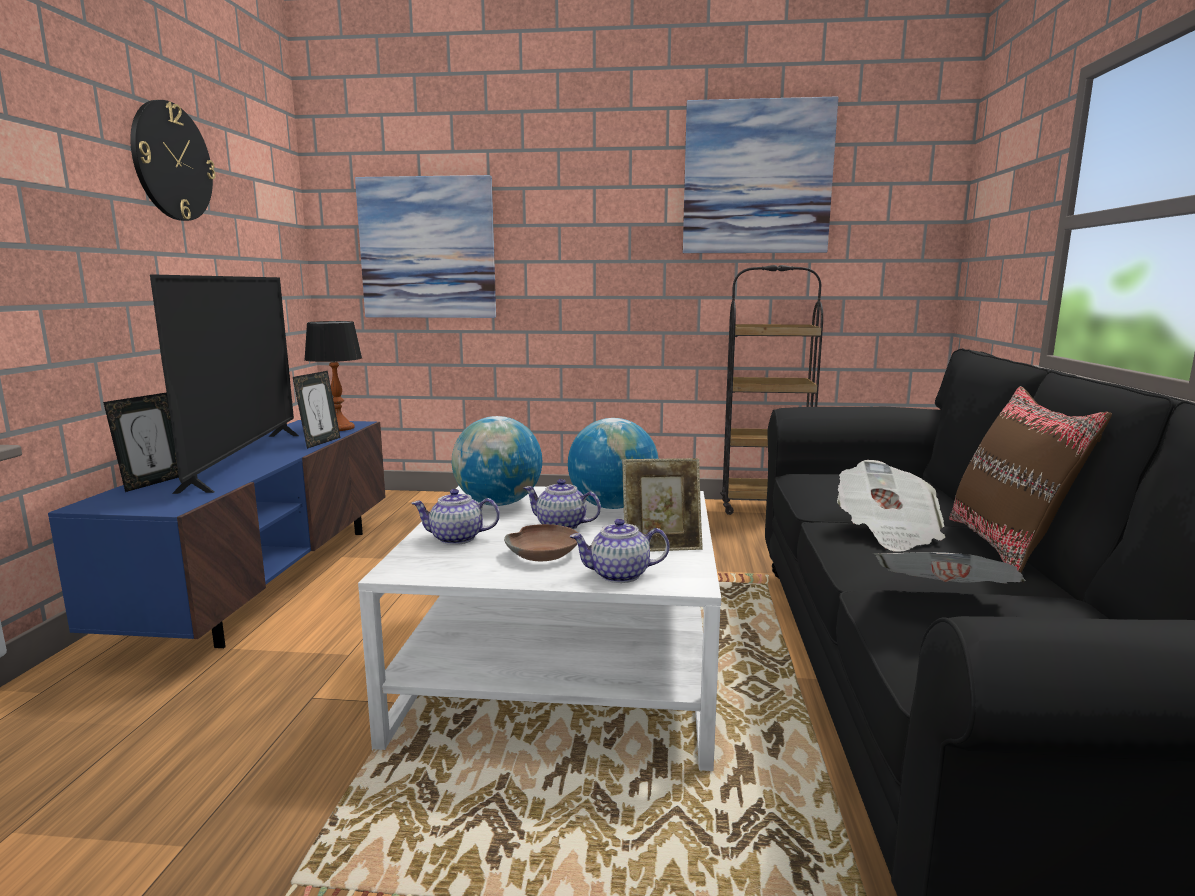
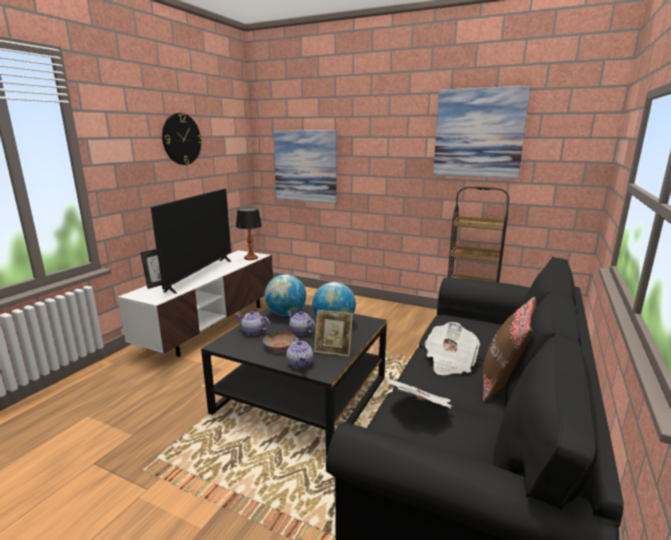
camera: 20 degrees right, 5 degrees up
blue tv stand [48,420,386,648] -> white tv stand [118,250,273,357]
picture frame [293,371,340,449] -> none
white coffee table [358,486,721,771] -> black coffee table [201,304,387,455]
teapot [570,519,670,583] -> teapot turned 120 degrees counterclockwise [286,337,313,368]

